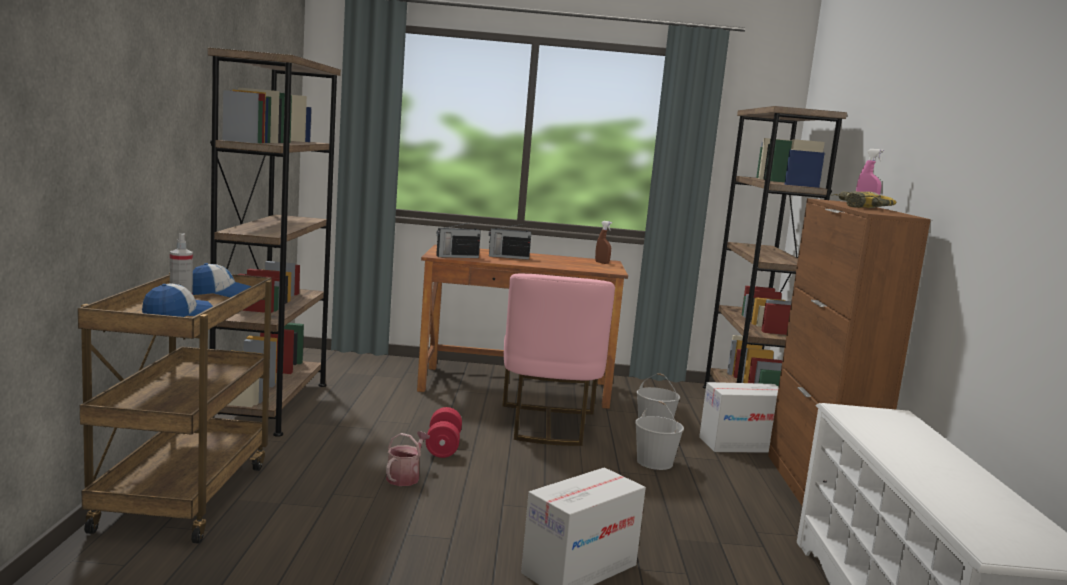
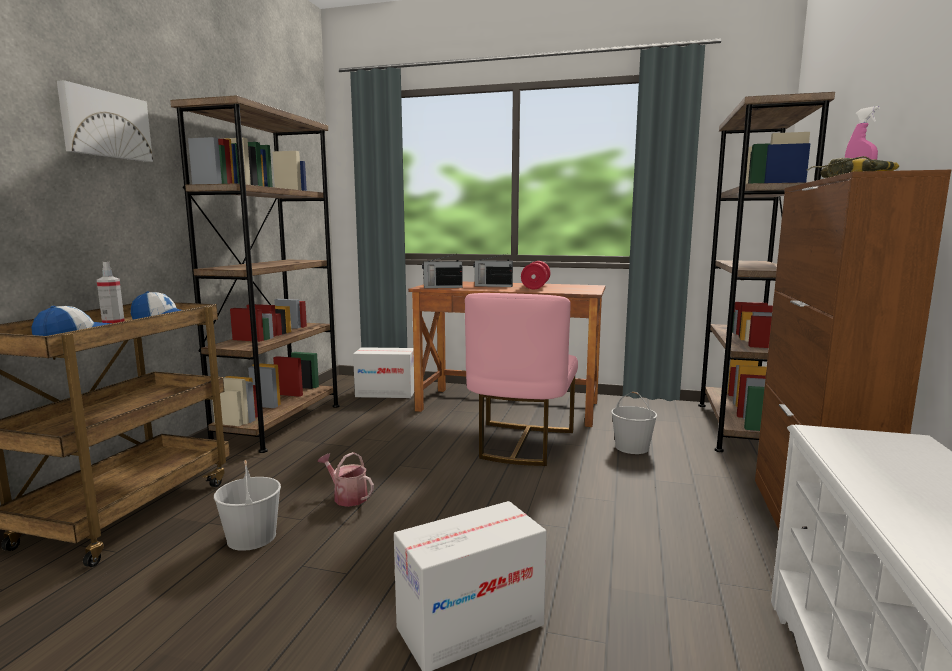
camera: 15 degrees right, 0 degrees up
watering can [386,431,430,486] -> watering can turned 90 degrees counterclockwise [318,452,374,507]
red dumbbell [426,407,462,458] -> red dumbbell moved to [521,261,550,289]
brown spray bottle [595,221,612,264] -> none
white bucket [635,401,684,470] -> white bucket moved to [214,460,281,551]
cardboard box [699,382,778,453] -> cardboard box moved to [353,347,414,398]
none -> picture [57,80,153,162]

